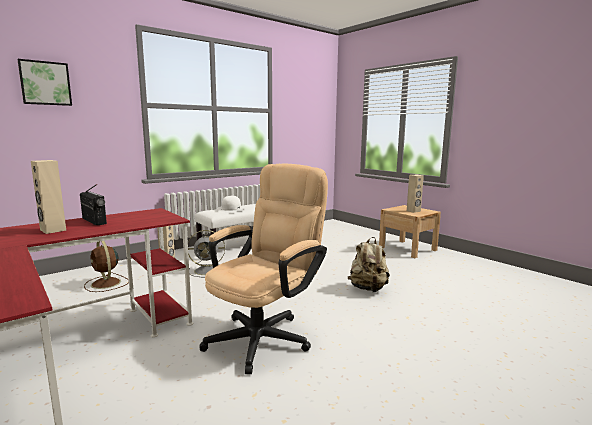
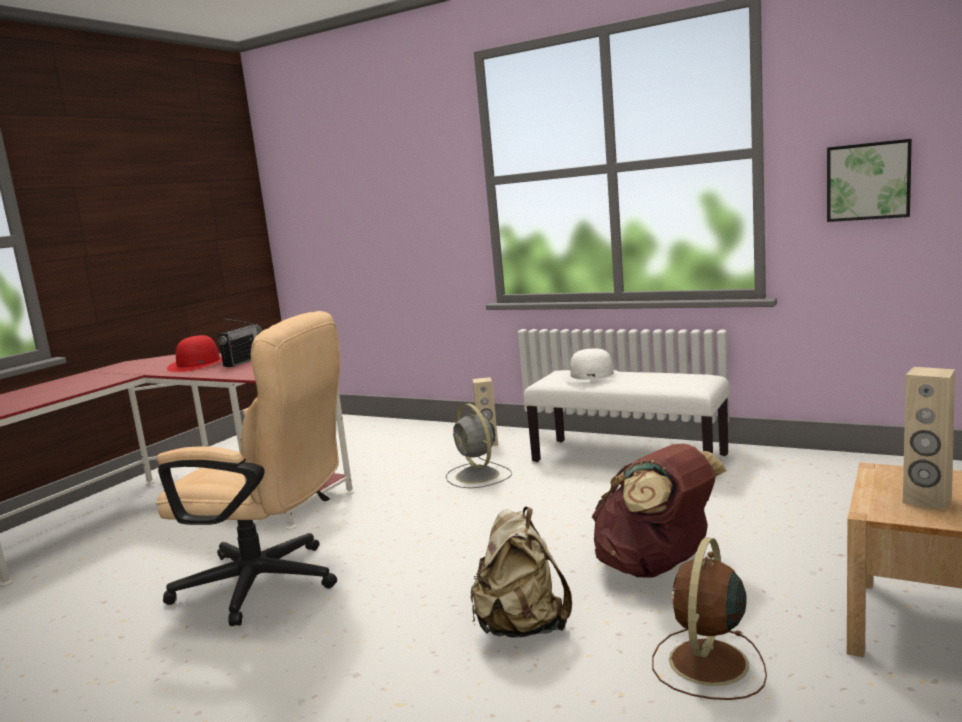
camera: 70 degrees right, 0 degrees up
picture [17,59,72,106] -> picture moved to [827,139,912,222]
beige speaker [31,160,66,234] -> red hat [167,335,222,372]
brown fan [84,241,129,292] -> brown fan moved to [652,537,767,700]
none -> brown backpack [592,444,727,578]

